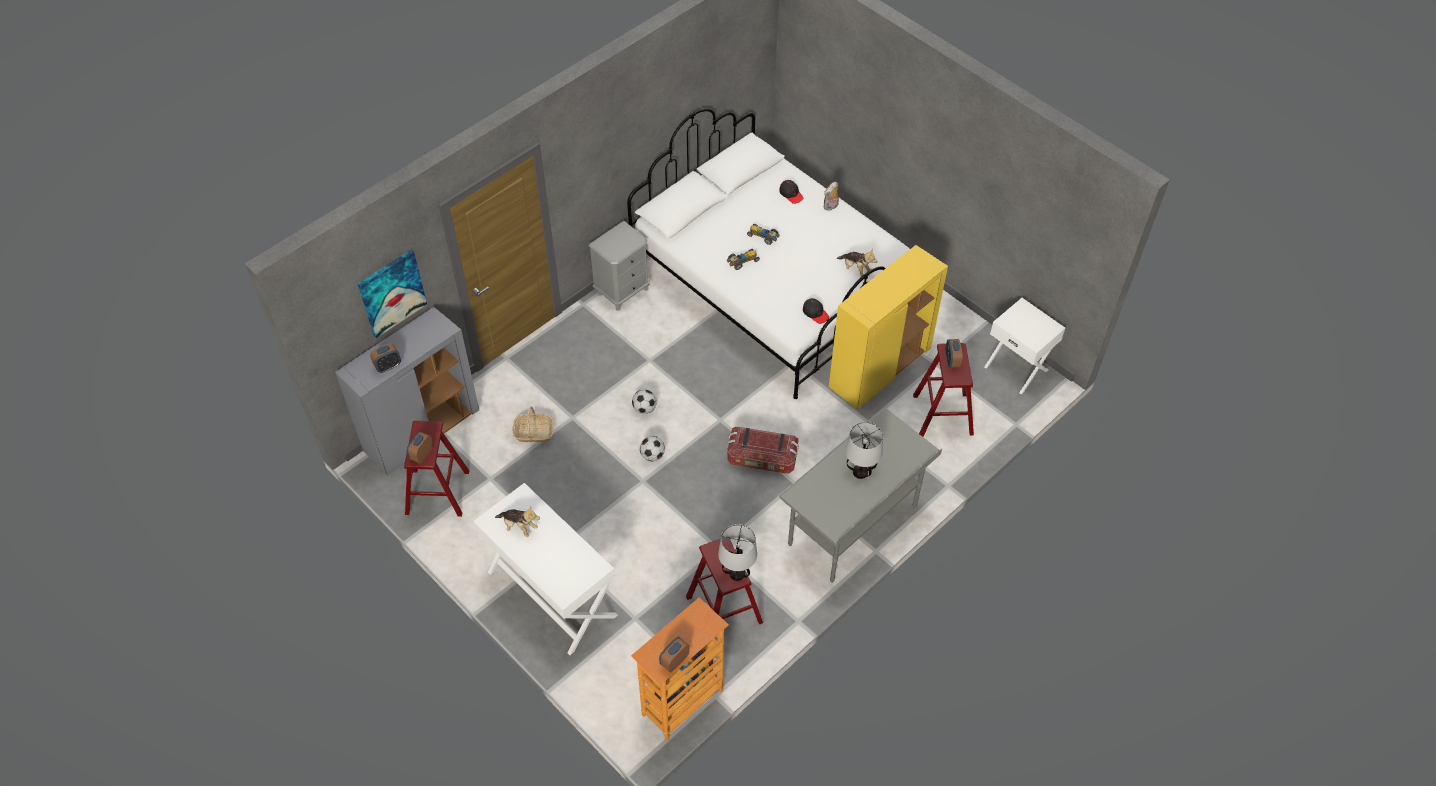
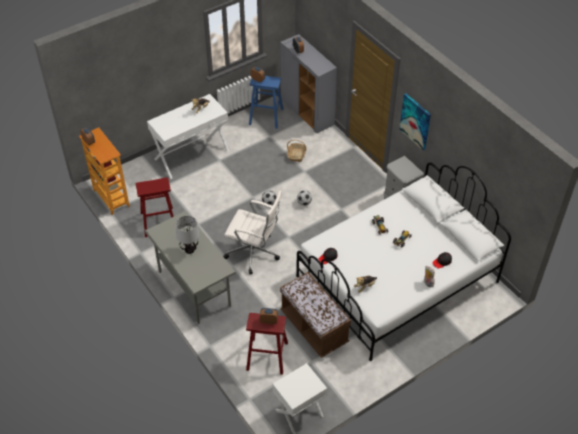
camera: 100 degrees right, 5 degrees down
picture [358,250,427,338] -> picture moved to [399,94,431,150]
red stool [404,421,469,517] -> blue stool [249,76,284,129]
table lamp [718,524,757,581] -> none
storage box [727,426,799,474] -> white office chair [223,191,282,274]
yellow cabinet [829,245,948,410] -> brown bench [280,272,351,358]

